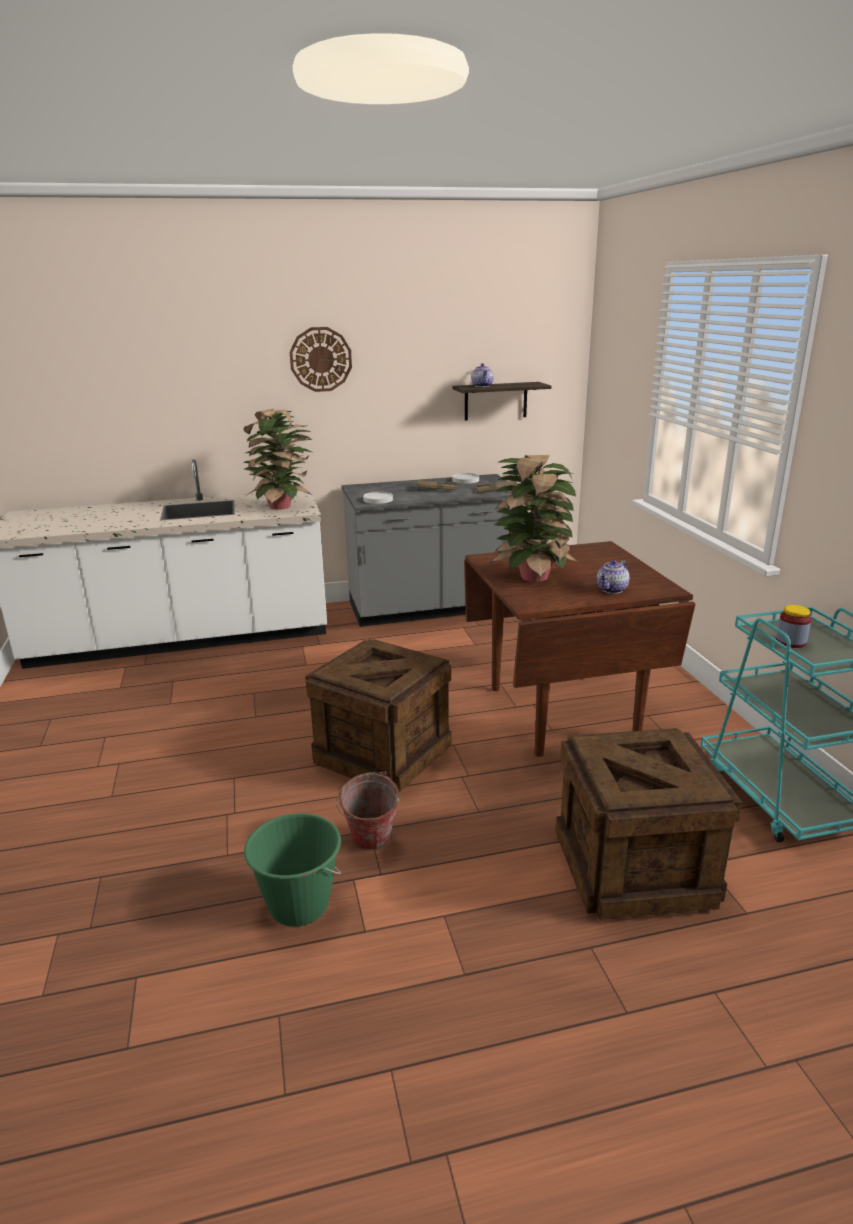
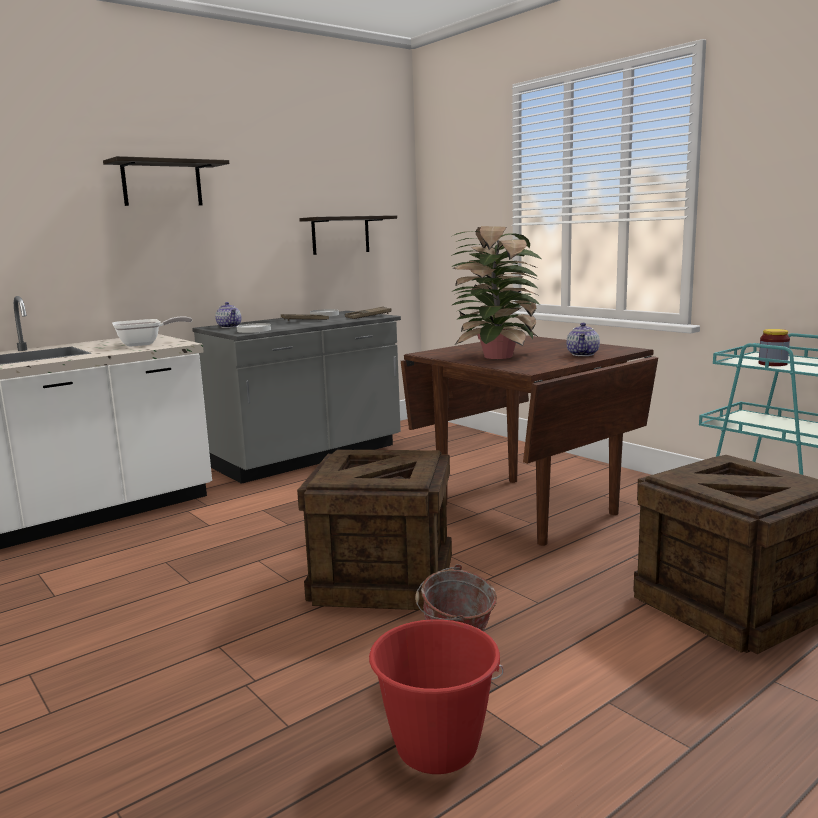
camera: 25 degrees left, 10 degrees down
potted plant [243,409,312,510] -> frying pan [112,317,192,347]
green bucket [244,813,341,927] -> red bucket [369,619,504,774]
wall clock [290,327,352,392] -> shelf [103,156,229,206]
teapot [471,363,494,387] -> teapot moved to [215,302,241,328]

